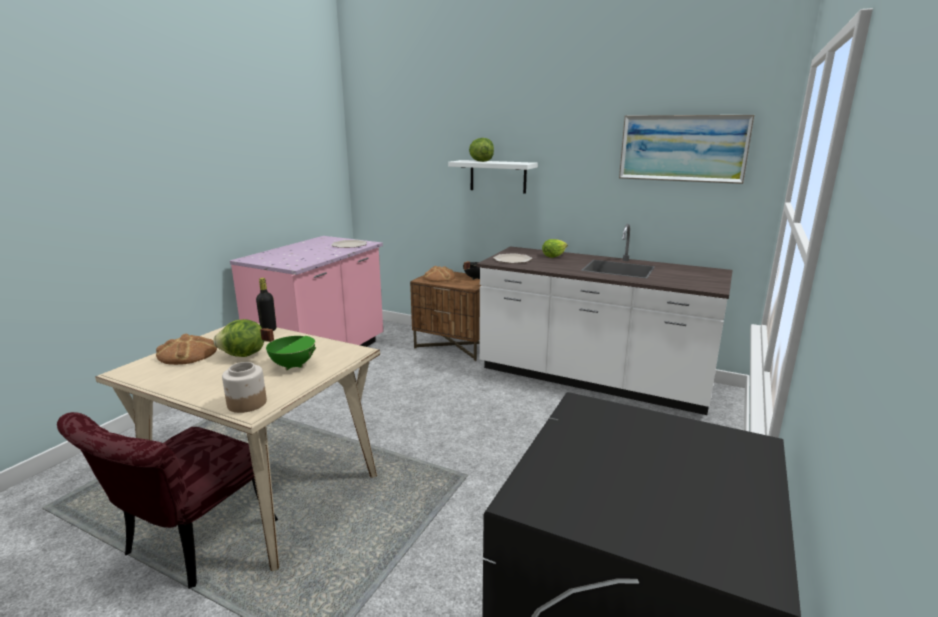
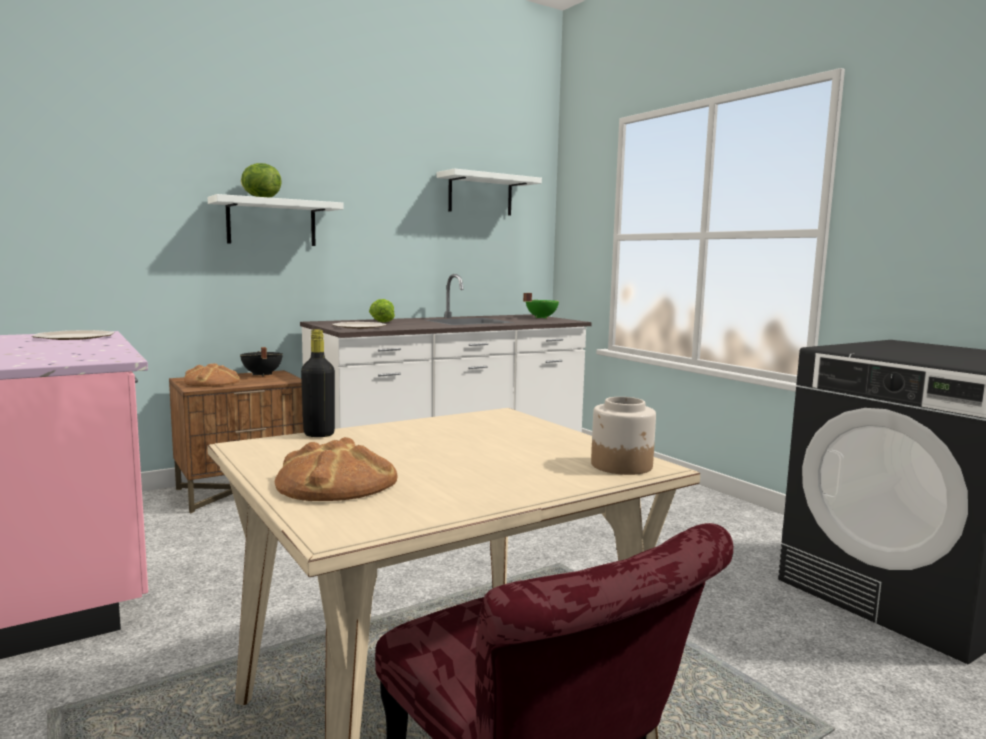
camera: 60 degrees left, 10 degrees down
lettuce [213,319,264,357] -> none
green cooking pot [260,328,316,370] -> green cooking pot moved to [523,293,559,318]
picture [619,115,755,184] -> white shelf [437,168,542,215]

